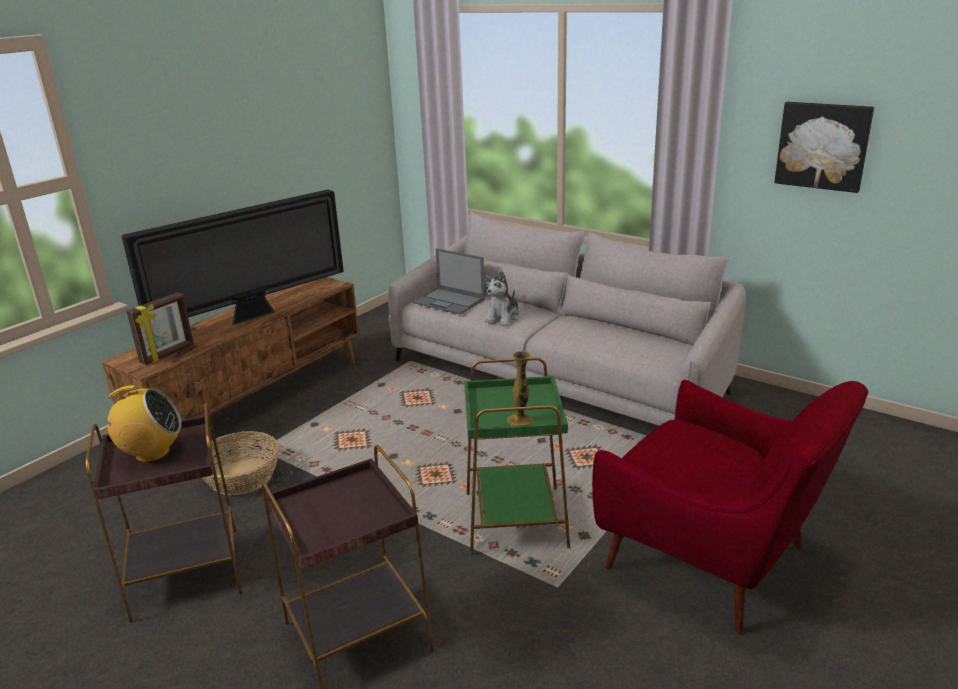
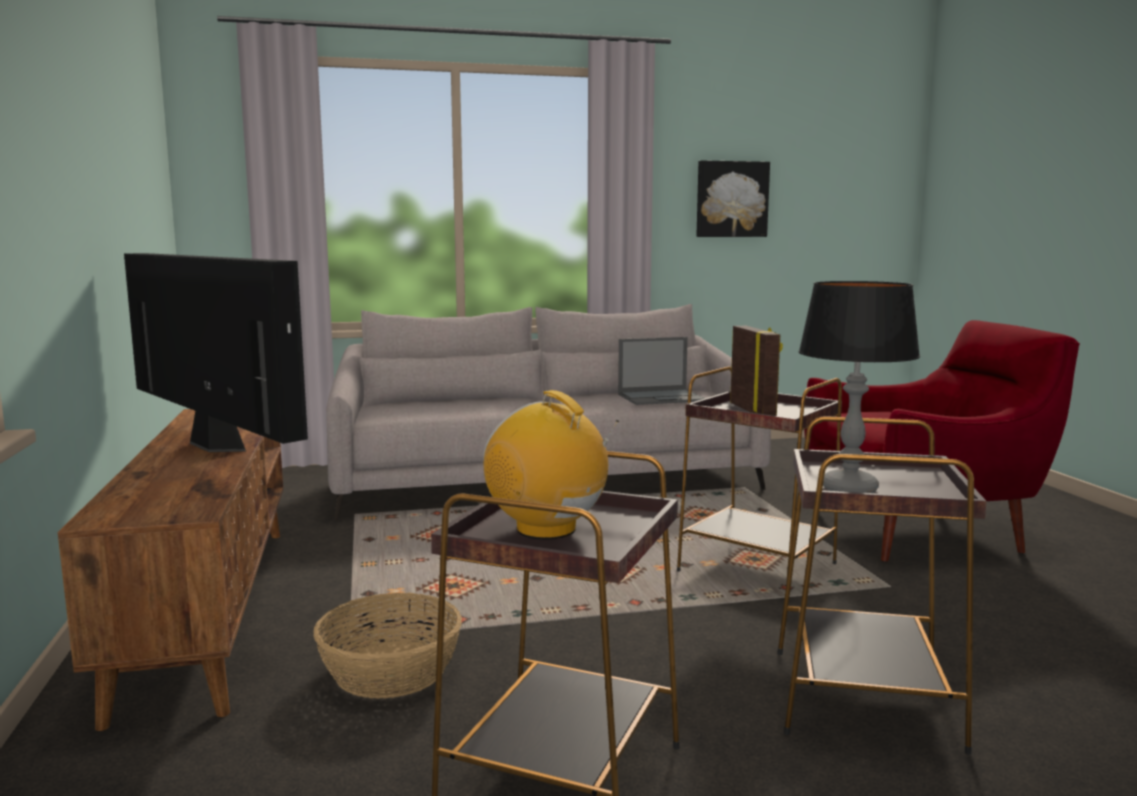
camera: 50 degrees left, 15 degrees down
radio [99,385,182,462] -> radio turned 75 degrees counterclockwise [483,390,619,540]
television [121,189,344,326] -> television turned 45 degrees counterclockwise [124,253,308,452]
picture frame [127,292,194,365] -> picture frame moved to [730,326,783,416]
laptop [413,248,485,315] -> laptop moved to [618,337,705,405]
green side table [464,357,570,555] -> brown side table [677,367,842,583]
plush toy [484,271,520,326] -> none
vase [507,351,533,426] -> none
none -> table lamp [799,281,920,493]

